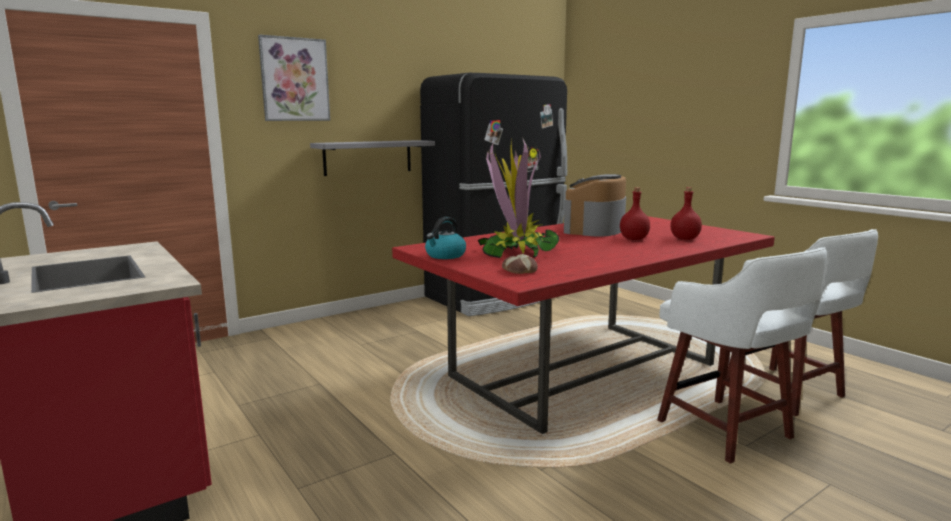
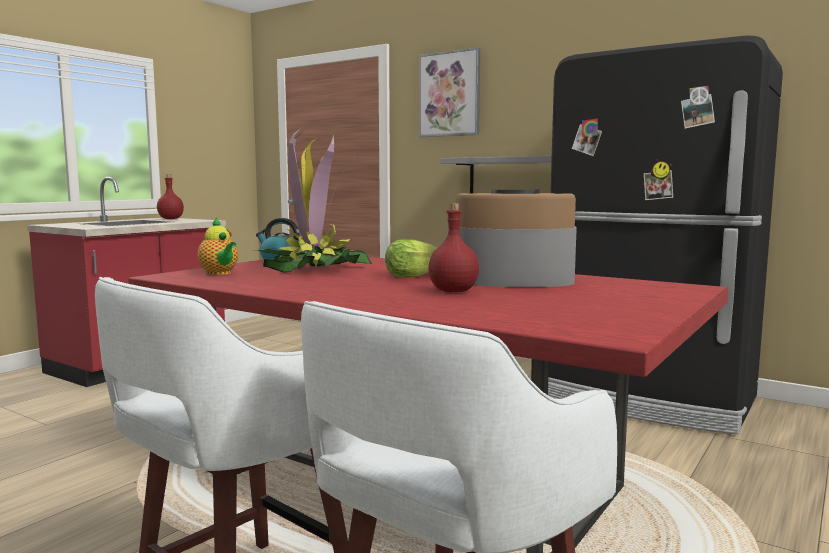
camera: 70 degrees right, 5 degrees down
bread [502,254,538,274] -> teapot [197,217,238,275]
red bottle [670,187,702,240] -> red bottle moved to [157,174,184,219]
none -> lettuce [385,239,437,277]

